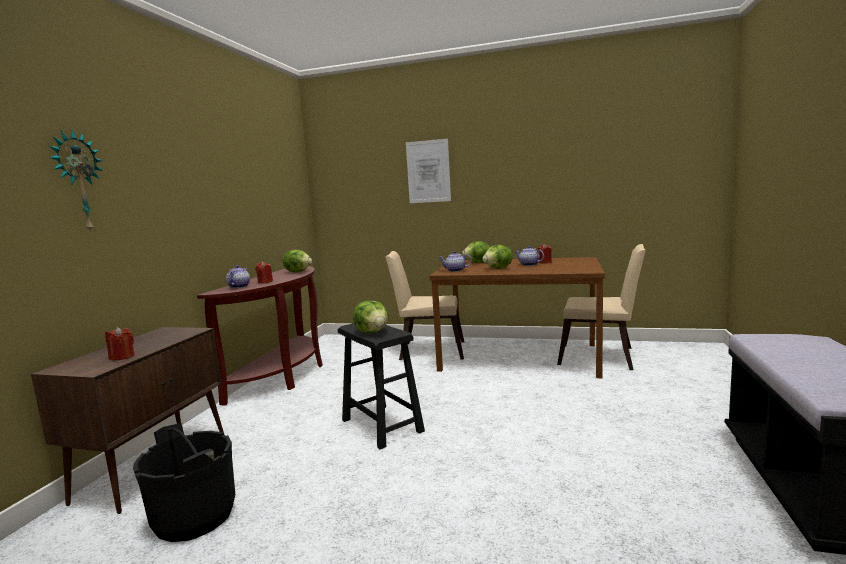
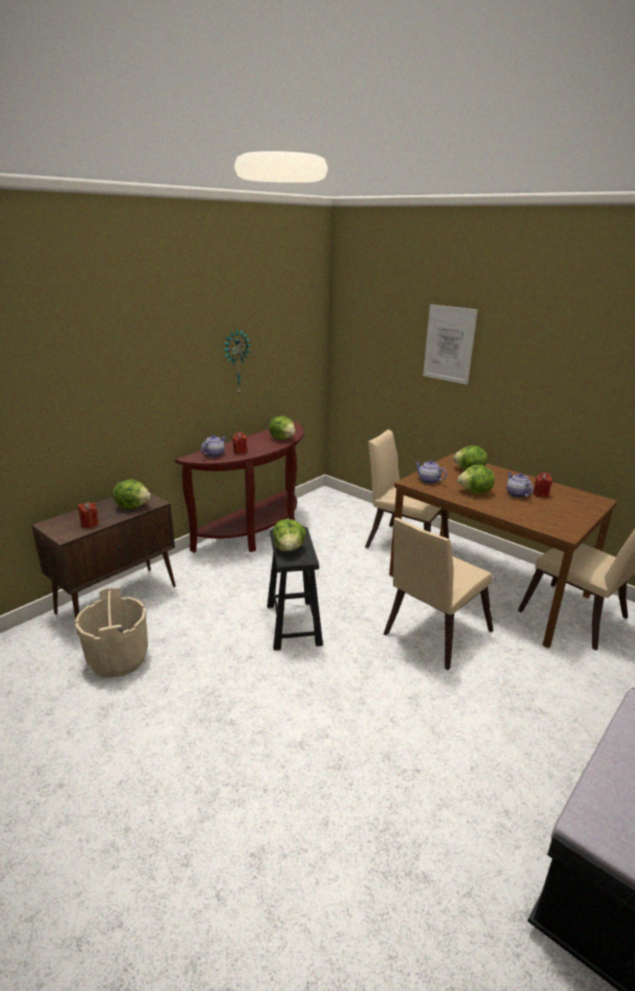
camera: 25 degrees right, 15 degrees up
wall clock [49,130,103,232] -> wall clock moved to [223,329,251,396]
black bucket [133,423,235,542] -> beige bucket [75,588,148,678]
none -> lettuce [113,479,151,509]
none -> beige chair [383,518,494,670]

